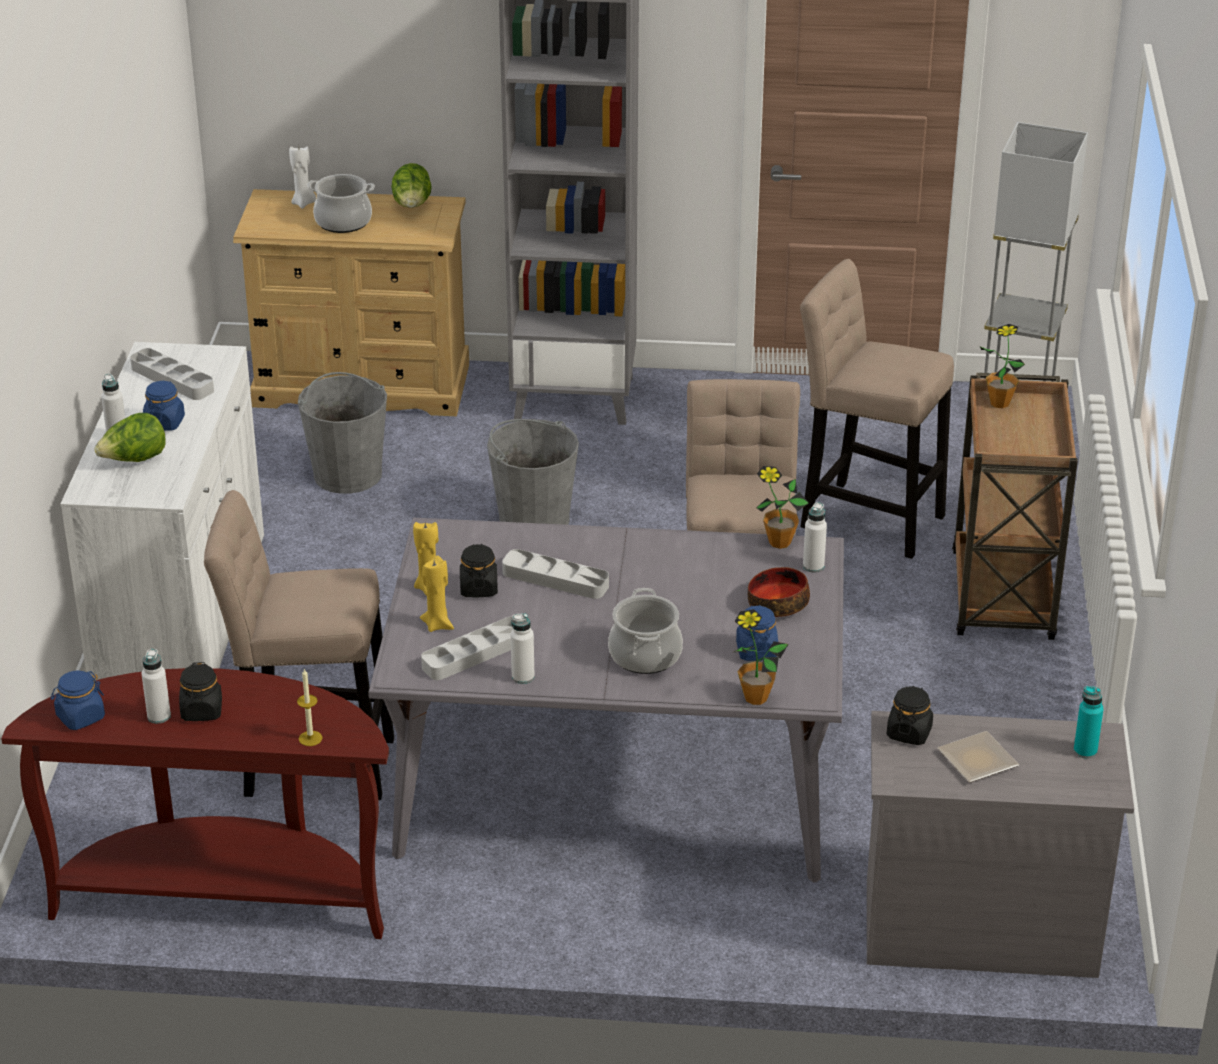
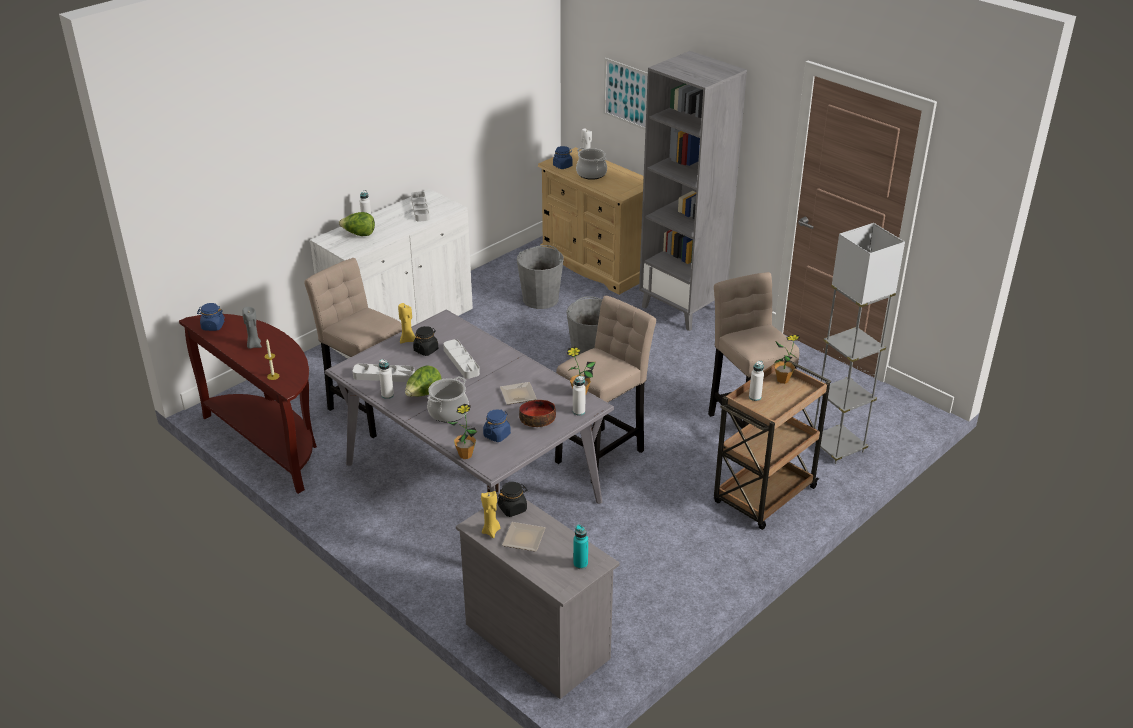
camera: 40 degrees right, 0 degrees up
white bottle [141,649,171,724] -> white bottle moved to [749,361,764,401]
blue jar [143,381,185,431] -> blue jar moved to [553,146,573,169]
black jar [179,662,222,721] -> grey candle [242,307,262,349]
lettuce [391,163,432,208] -> lettuce moved to [405,365,442,397]
yellow candle [420,556,454,632] -> yellow candle moved to [481,491,500,538]
none -> plate [500,382,537,405]
none -> picture [604,58,648,130]

